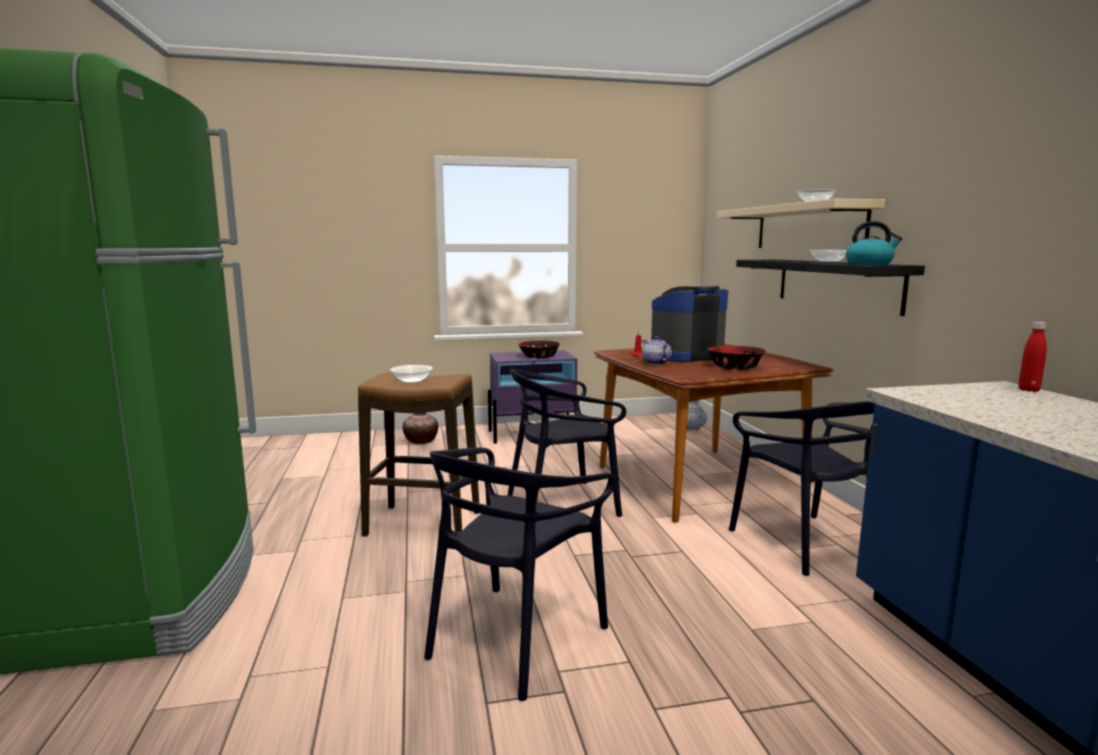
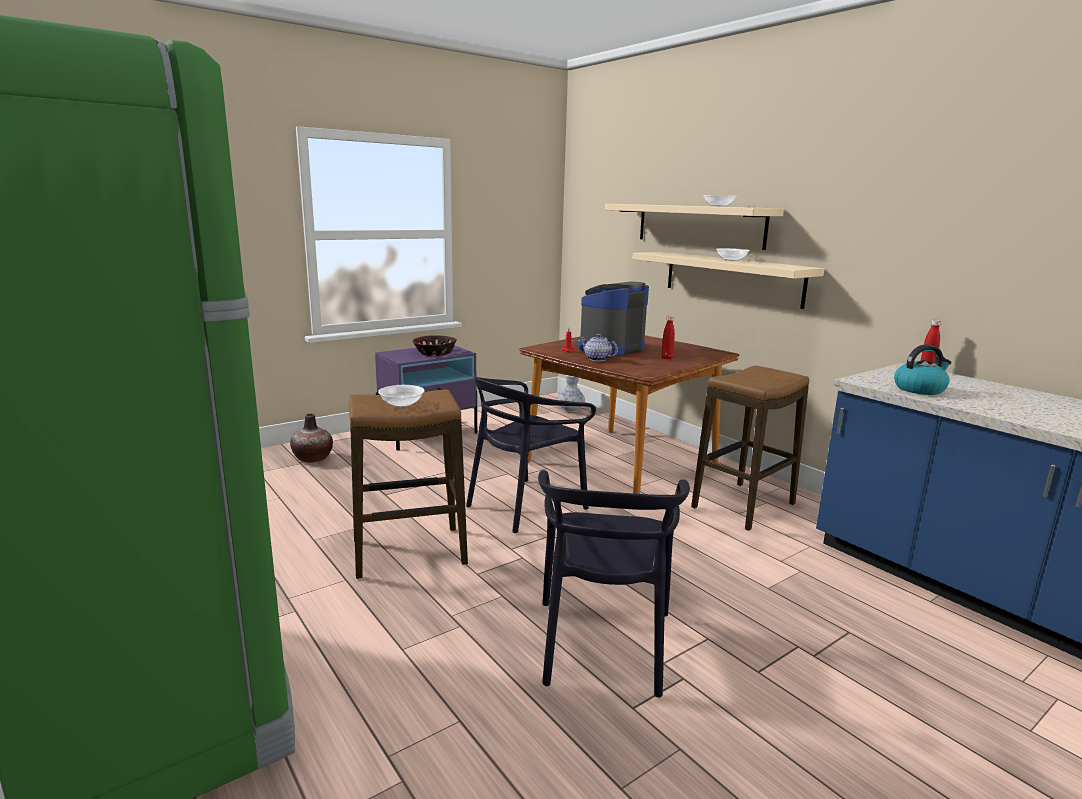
camera: 25 degrees left, 5 degrees up
bowl [707,346,766,370] -> red bottle [662,316,675,359]
black chair [729,401,875,576] -> stool [691,365,809,531]
black shelf [736,260,925,316] -> beige shelf [632,252,824,309]
kettle [846,221,902,265] -> kettle moved to [894,344,951,395]

